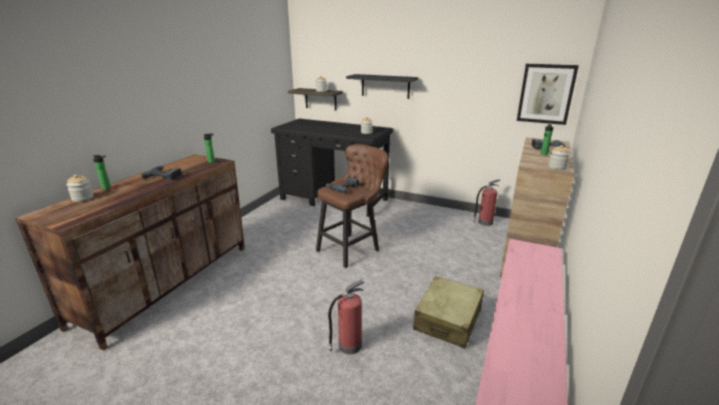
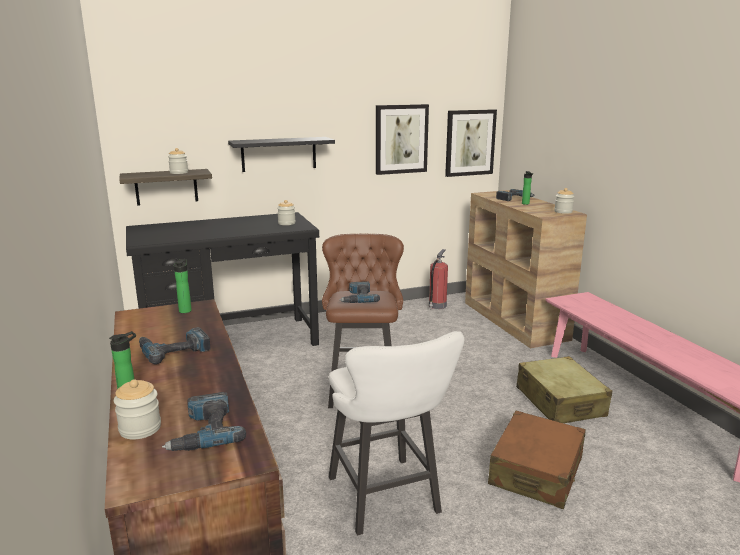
camera: 45 degrees left, 5 degrees down
fire extinguisher [328,280,364,354] -> brown suitcase [488,411,586,509]
none -> power drill [162,392,246,451]
none -> white stool [329,331,464,536]
none -> picture [376,104,429,175]

